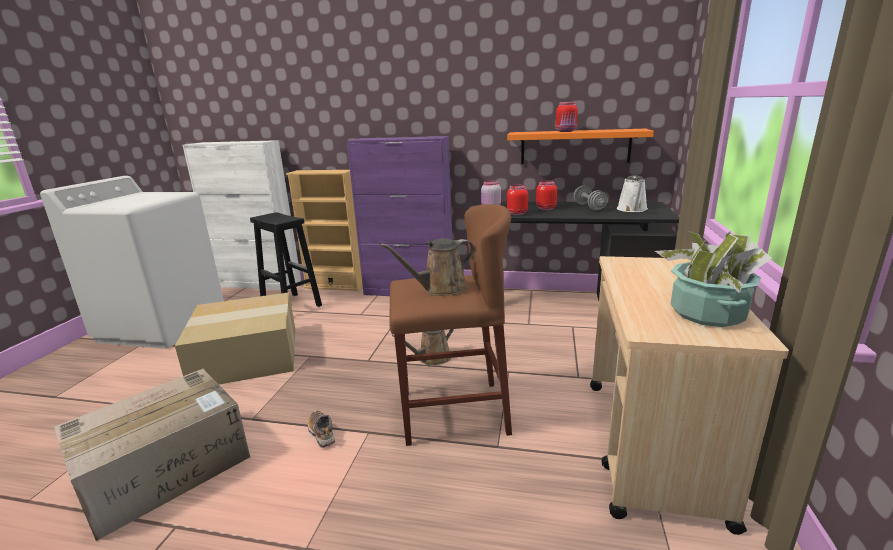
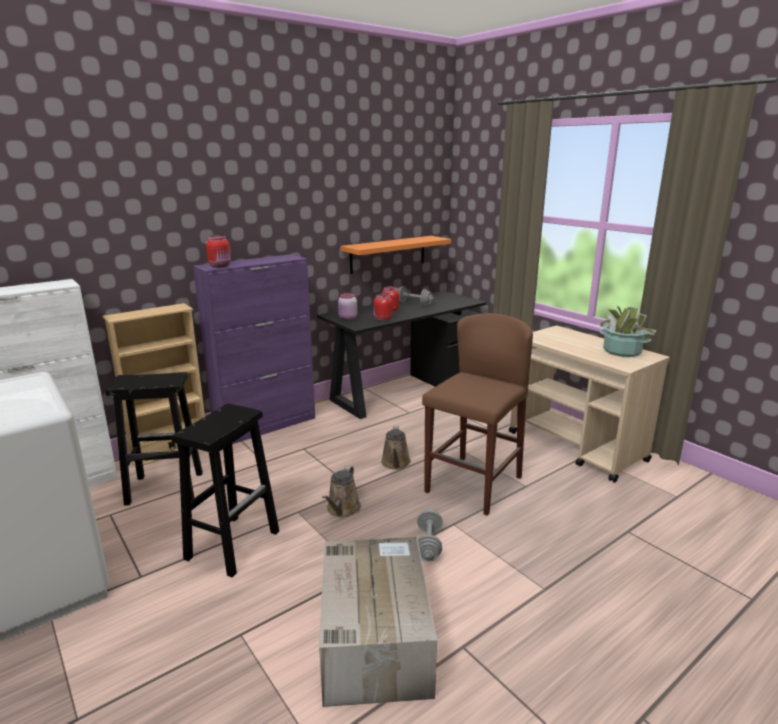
camera: 50 degrees left, 0 degrees up
cardboard box [175,292,295,384] -> black stool [171,403,279,578]
shoe [308,411,335,448] -> grey dumbbell [417,508,443,561]
brown watering can [380,238,475,296] -> brown watering can moved to [322,466,361,517]
red jar [556,102,578,132] -> red jar moved to [206,235,231,268]
white watering can [617,175,648,212] -> none

